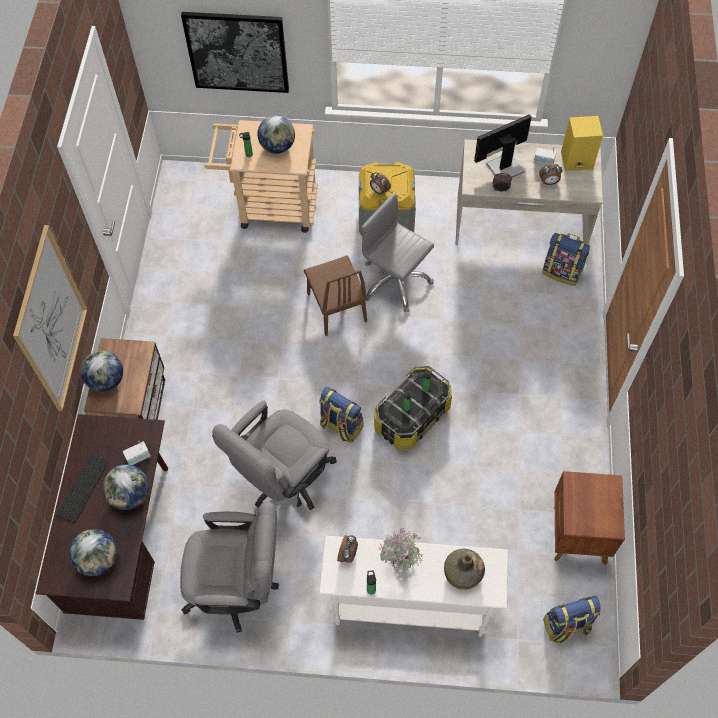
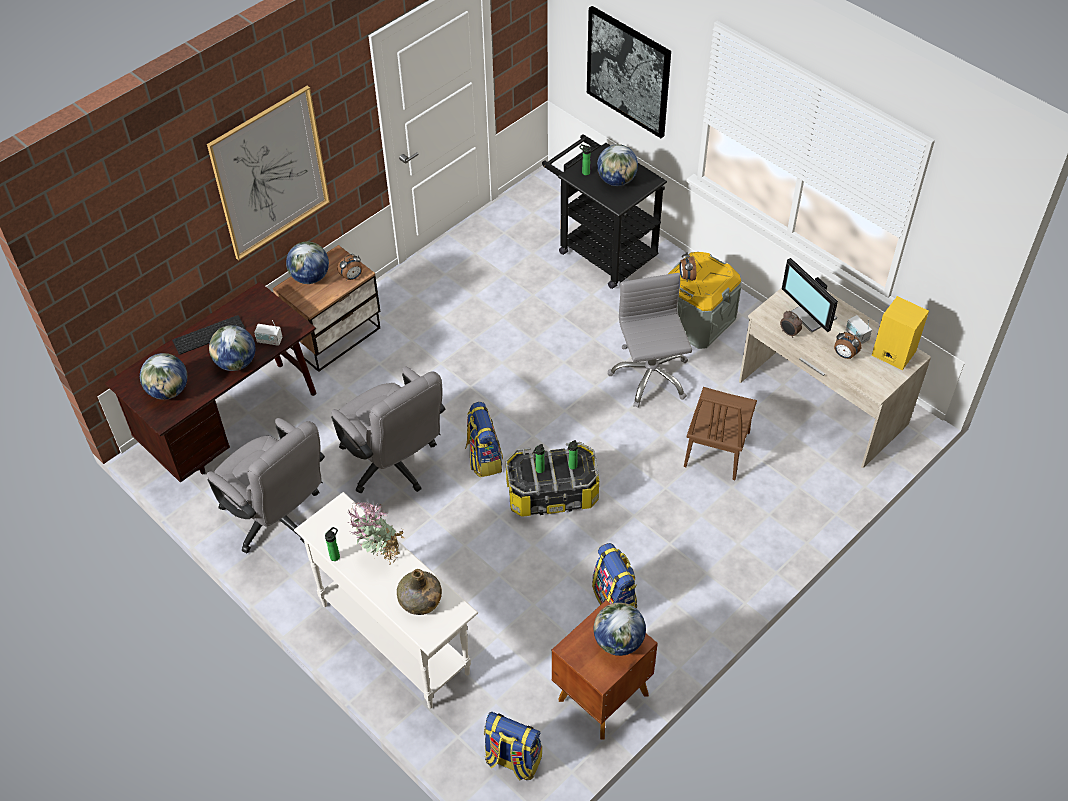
camera: 40 degrees right, 10 degrees down
beige cart [205,120,318,233] -> black cart [542,134,667,289]
grey office chair [212,401,337,510] -> grey office chair turned 120 degrees counterclockwise [331,367,445,494]
brown chair [304,255,368,336] -> brown chair moved to [684,387,757,480]
alarm clock [337,535,358,563] -> alarm clock moved to [337,254,362,280]
monitor [474,114,532,178] -> monitor turned 135 degrees counterclockwise [782,258,838,332]
backpack [542,233,590,286] -> backpack moved to [592,543,637,609]
none -> globe [594,603,646,656]

